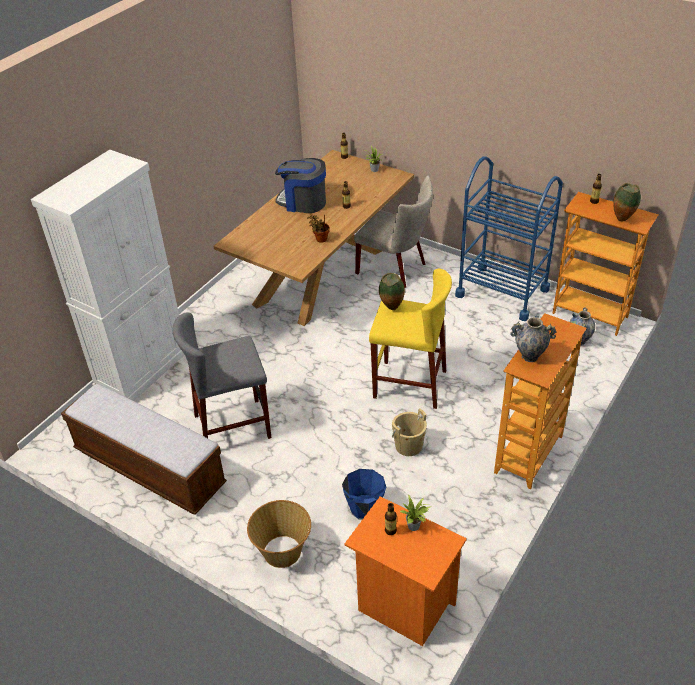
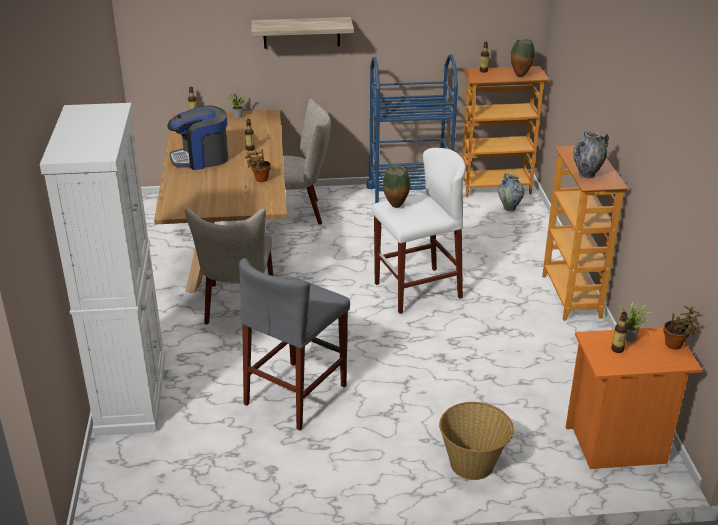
camera: 40 degrees left, 10 degrees down
bench [61,384,227,515] -> none
blue bucket [342,469,386,520] -> none
yellow stool [369,269,452,409] -> white stool [372,148,466,314]
beige bucket [392,409,427,456] -> none
none -> beige chair [185,208,274,325]
none -> shelf [251,17,354,49]
none -> potted plant [663,306,700,349]

